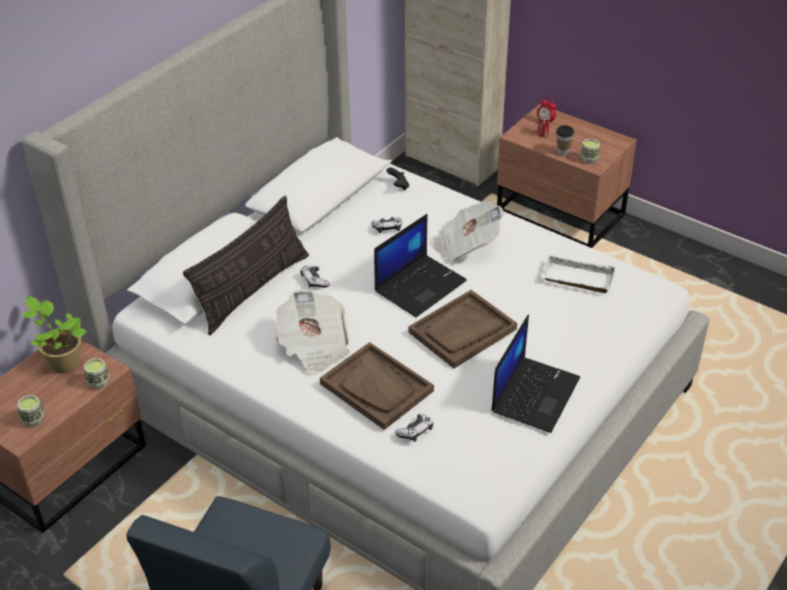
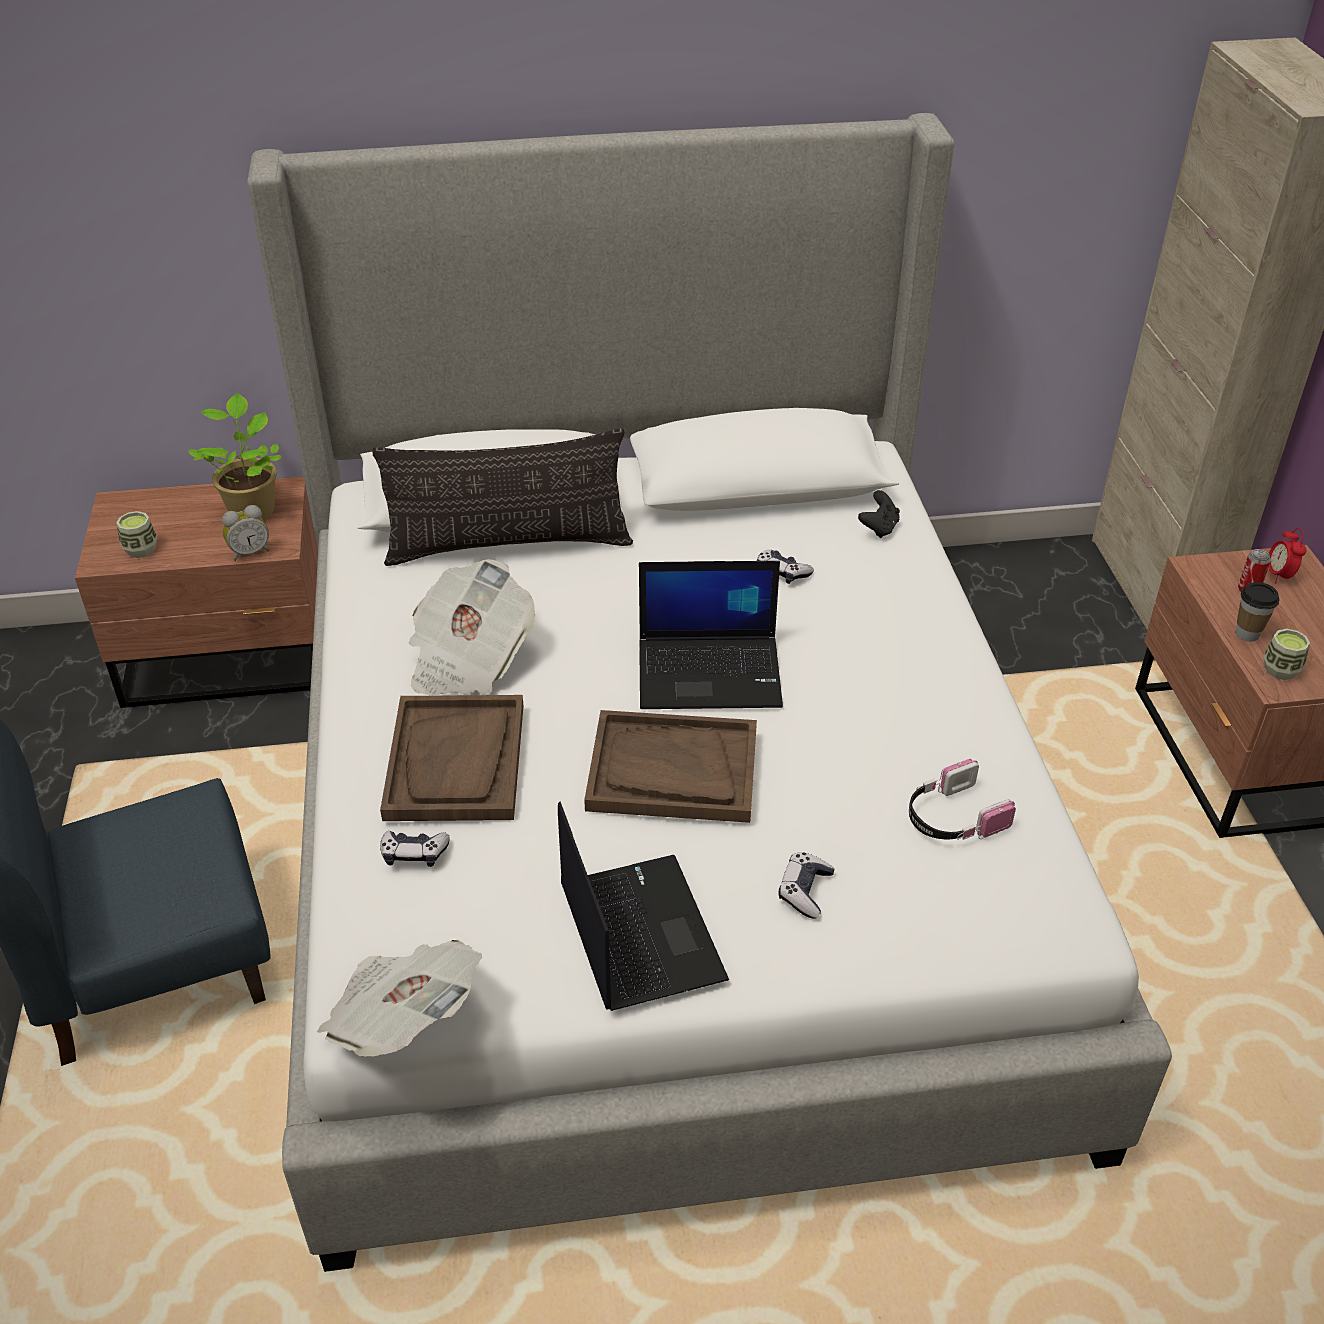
camera: 45 degrees right, 0 degrees up
cup [84,358,109,389] -> alarm clock [222,505,270,561]
game controller [301,265,330,288] -> game controller moved to [778,852,835,919]
newspaper [430,201,504,262] -> newspaper moved to [317,940,482,1057]
laptop [491,315,580,433] -> laptop turned 90 degrees counterclockwise [558,802,729,1011]
white tray [541,254,617,293] -> headphones [909,759,1016,840]

